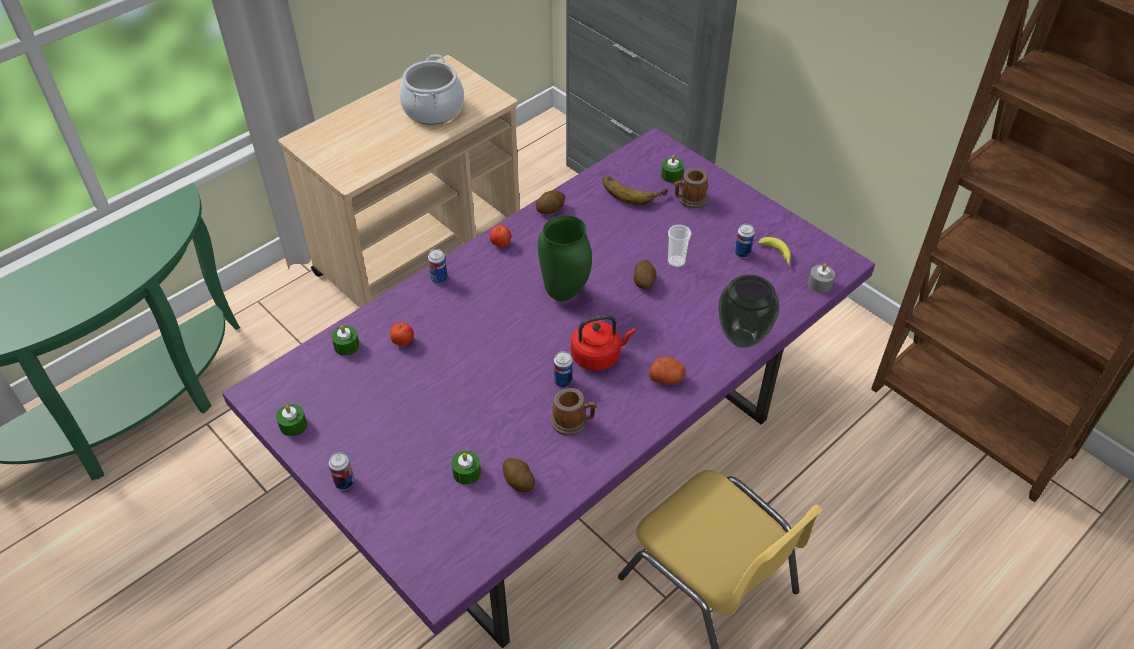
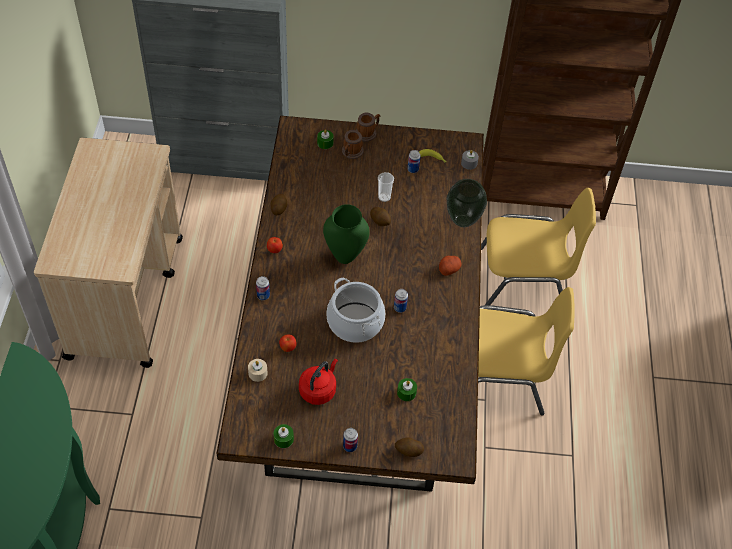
camera: 45 degrees left, 5 degrees up
purple dining table [222,128,875,648] -> brown dining table [217,116,484,492]
green candle [331,325,360,356] -> beige candle [248,359,268,382]
cooking pot [399,54,464,125] -> cooking pot moved to [326,277,385,343]
potato [503,458,535,493] -> potato moved to [395,437,424,457]
mug [551,388,597,436] -> mug moved to [356,112,380,142]
red kettle [571,315,636,371] -> red kettle moved to [299,359,338,405]
banana [603,176,668,205] -> none
none -> yellow chair [481,188,596,305]

